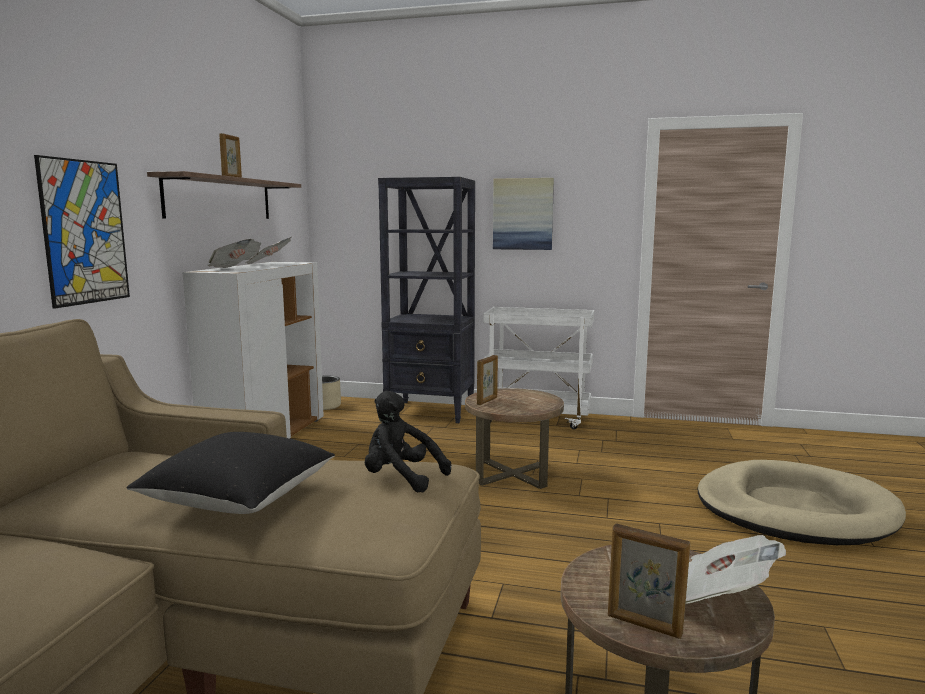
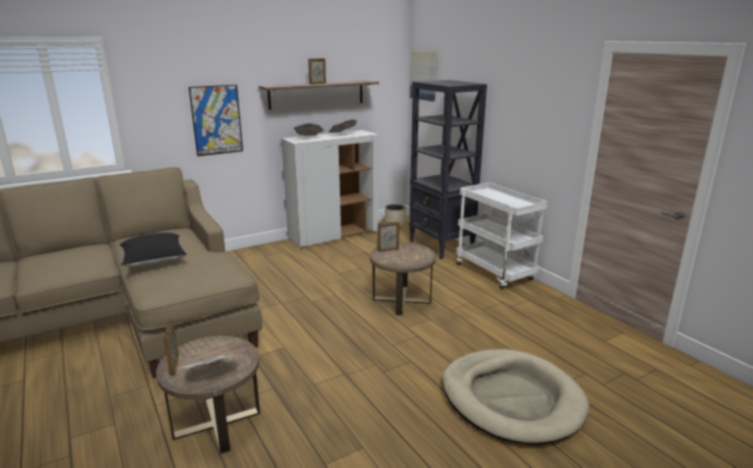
camera: 45 degrees right, 10 degrees up
black plush toy [365,391,451,492] -> none
picture [493,178,554,250] -> picture moved to [410,51,437,101]

